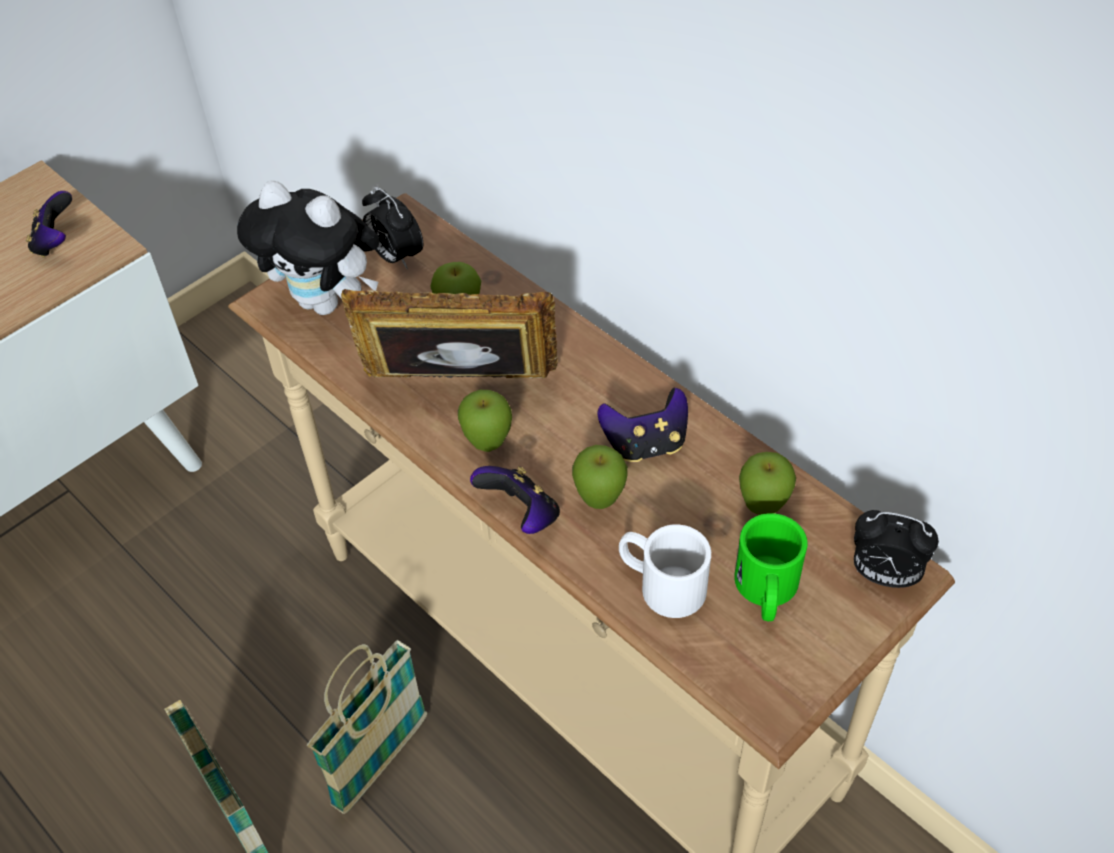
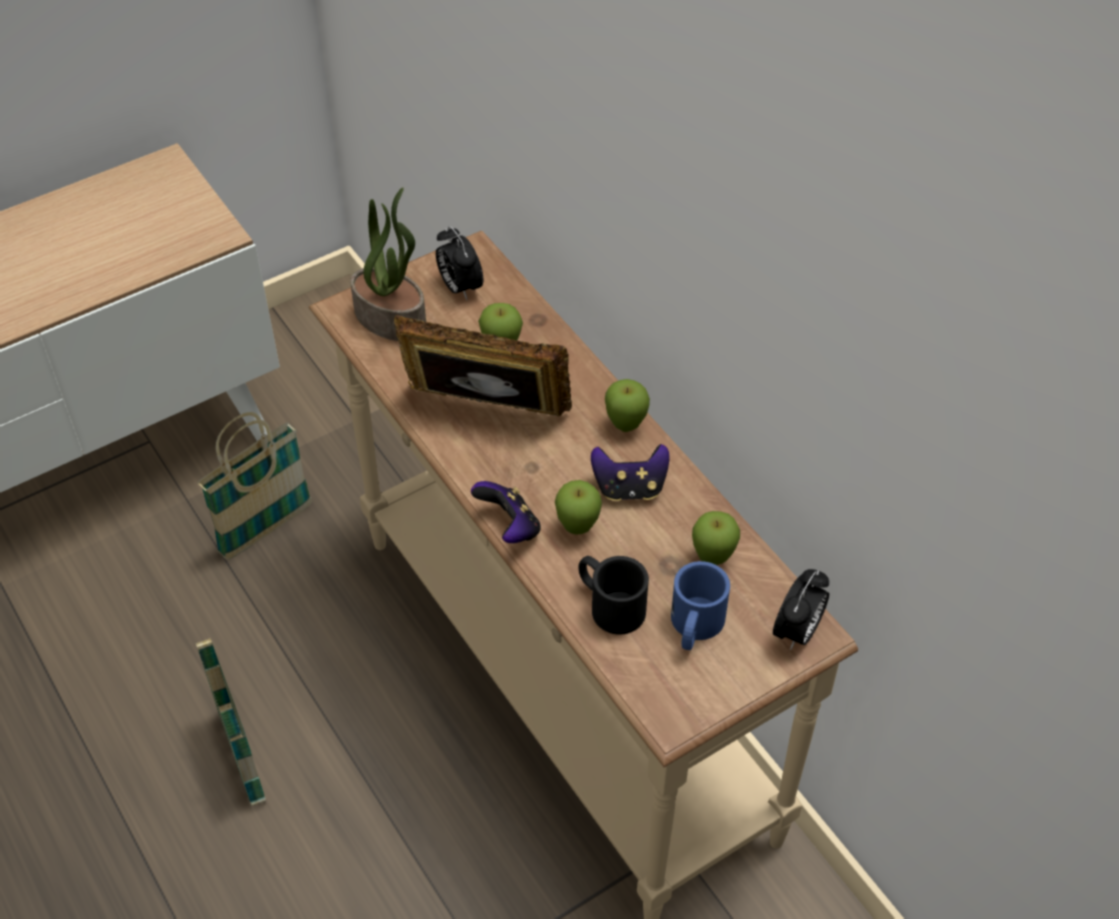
camera: 10 degrees right, 0 degrees up
game controller [26,191,72,258] -> none
plush toy [237,181,380,315] -> potted plant [350,187,426,341]
basket [307,640,427,814] -> basket moved to [198,412,312,560]
apple [458,390,512,452] -> apple moved to [605,379,650,432]
white mug [619,525,711,618] -> black mug [579,556,649,635]
green mug [734,513,808,621] -> blue mug [671,561,730,650]
alarm clock [854,510,939,588] -> alarm clock turned 90 degrees counterclockwise [773,569,829,650]

